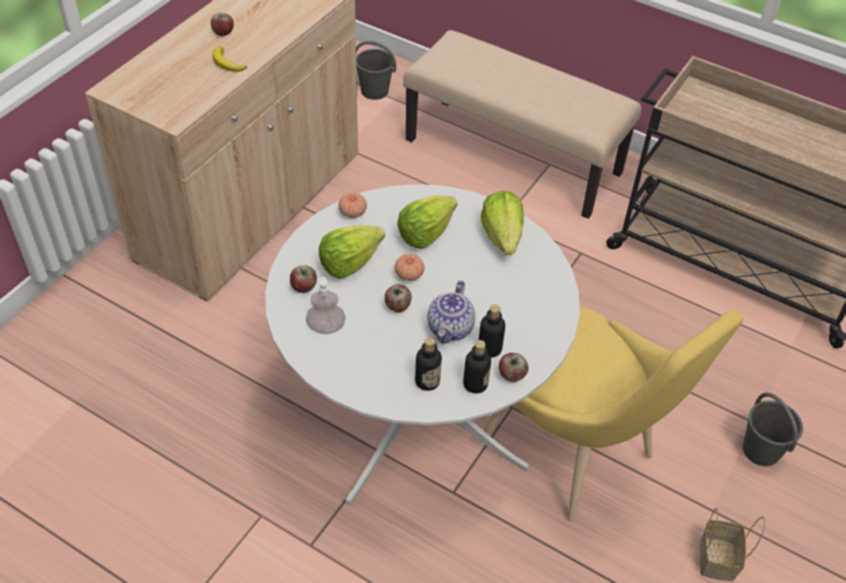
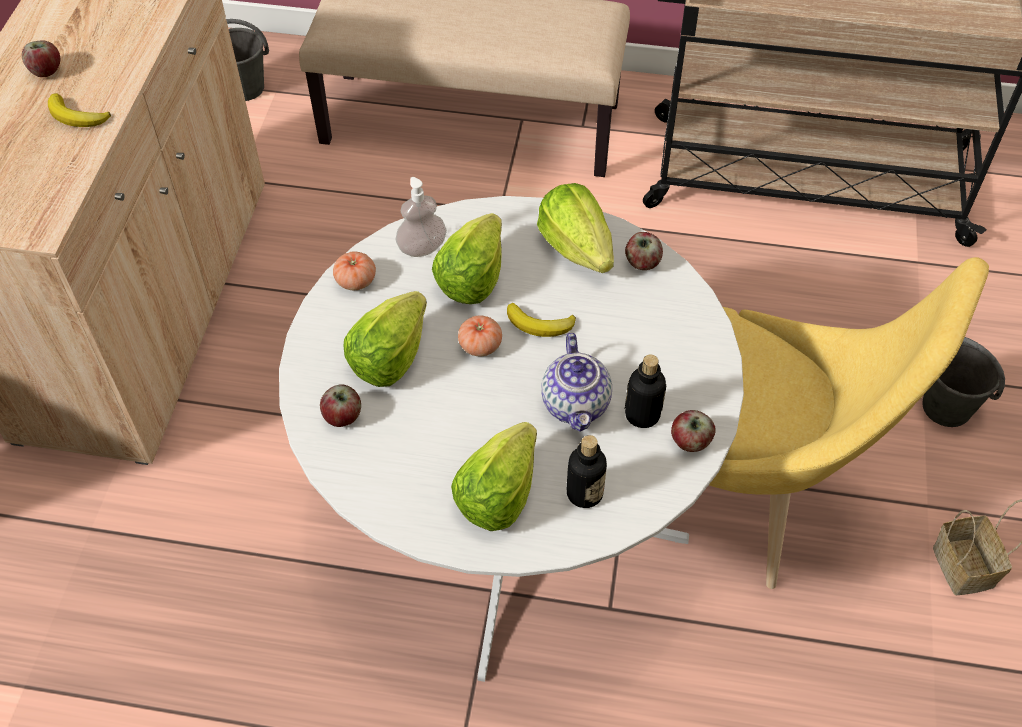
camera: 20 degrees left, 5 degrees up
soap dispenser [306,276,346,334] -> soap dispenser moved to [395,177,447,257]
apple [384,284,412,312] -> apple moved to [625,232,663,270]
bottle [463,340,491,394] -> none
none -> lettuce [451,422,537,531]
none -> banana [507,303,576,337]

